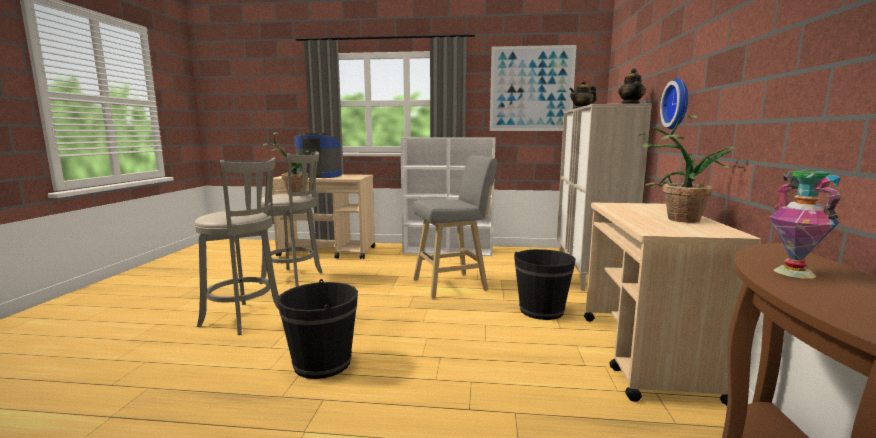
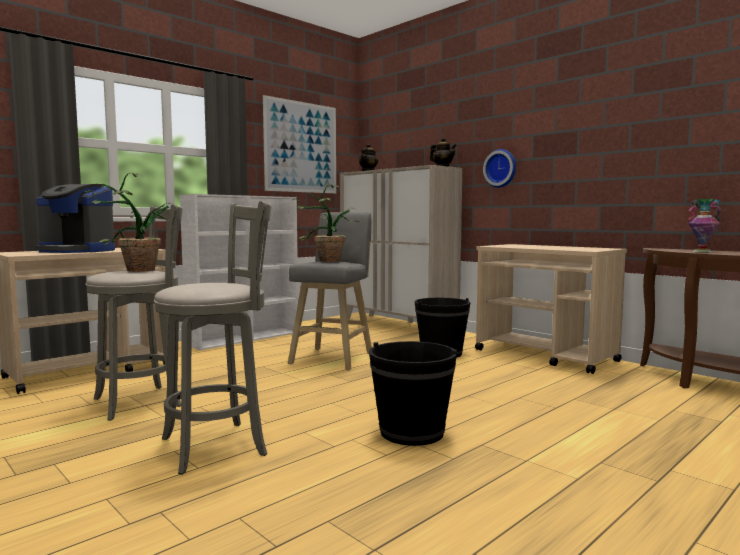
camera: 50 degrees left, 5 degrees down
coffee machine [295,133,342,178] -> coffee machine turned 120 degrees counterclockwise [35,184,115,253]
potted plant [639,114,744,223] -> potted plant moved to [292,185,359,262]

